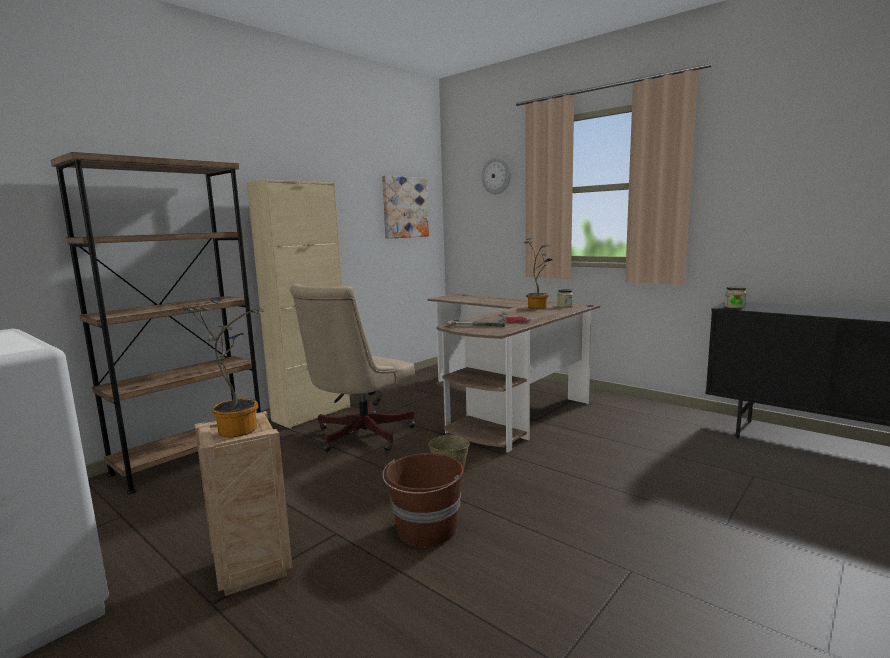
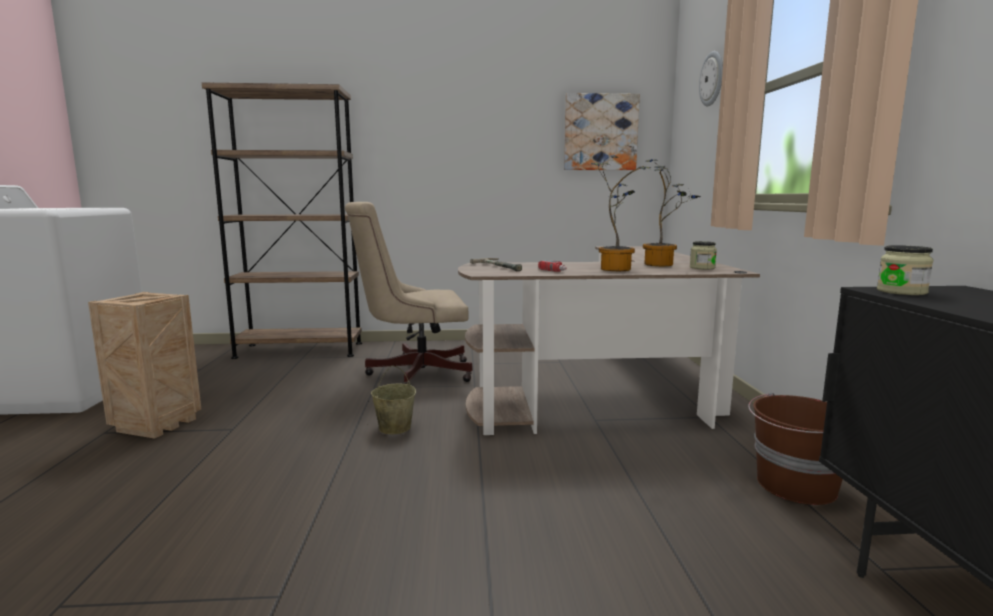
camera: 45 degrees right, 0 degrees up
potted plant [182,299,264,437] -> potted plant moved to [591,155,650,271]
beige cabinet [247,179,350,429] -> none
brown bucket [383,453,464,548] -> brown bucket moved to [748,393,843,505]

